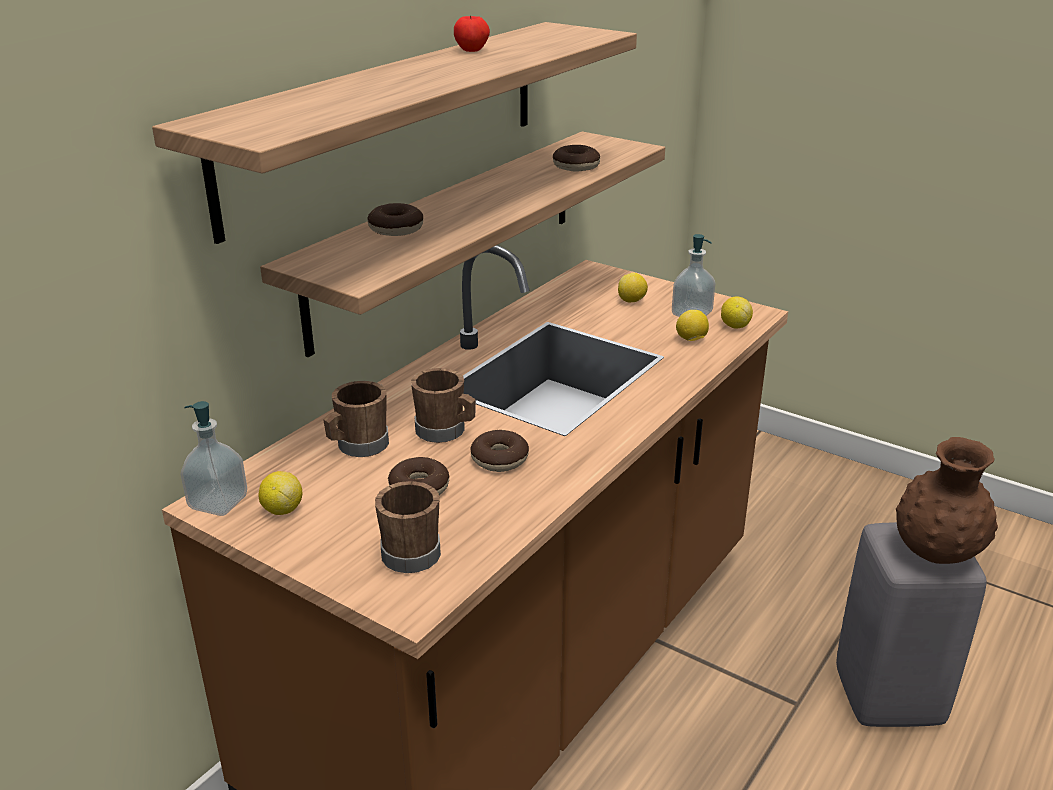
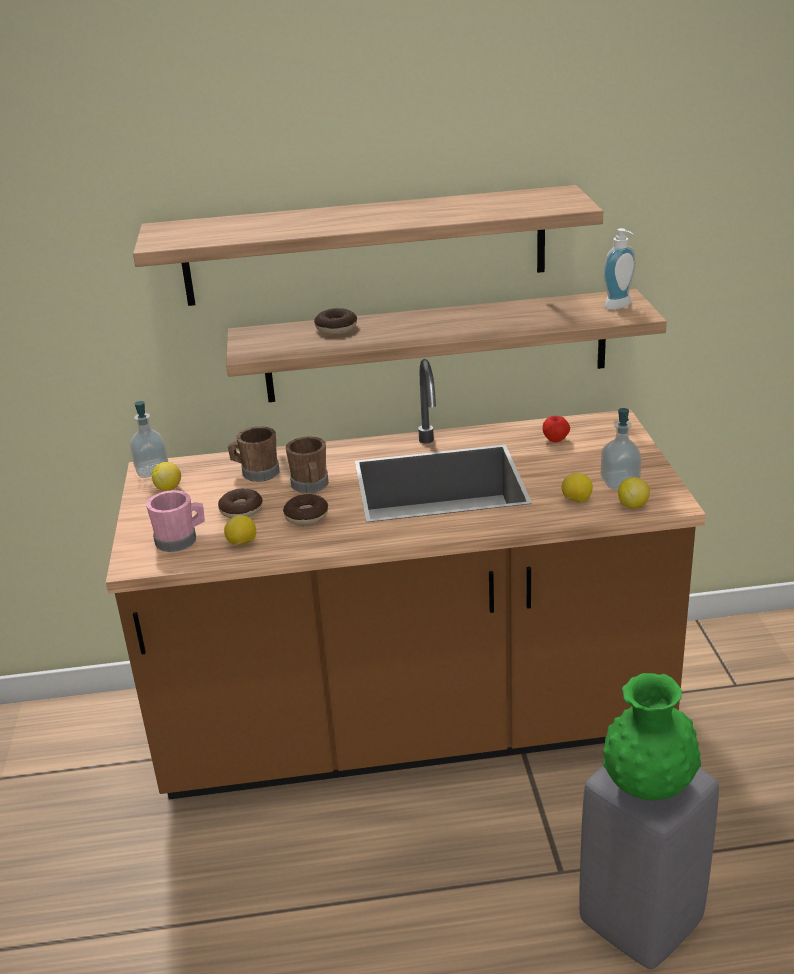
camera: 50 degrees right, 0 degrees up
brown mug [375,481,441,573] -> pink mug [146,490,205,552]
apple [454,15,490,52] -> apple moved to [543,416,570,442]
donut [553,145,600,172] -> none
lemon [618,273,648,303] -> lemon moved to [224,515,256,545]
brown vase [896,437,998,564] -> green vase [603,673,701,800]
none -> soap dispenser [603,228,636,310]

